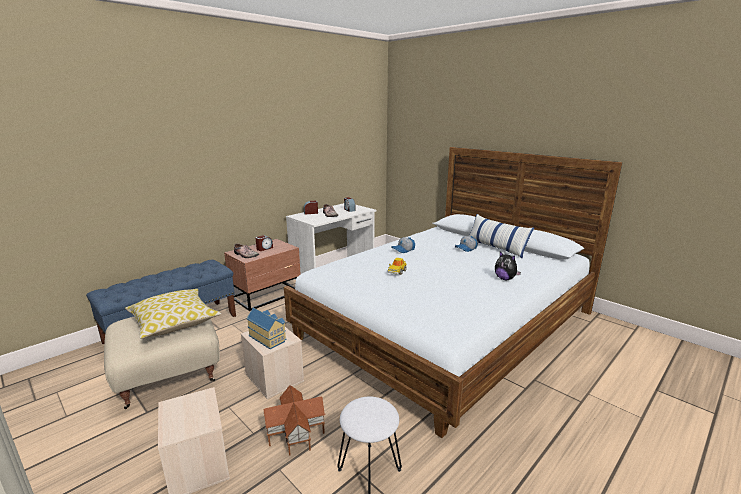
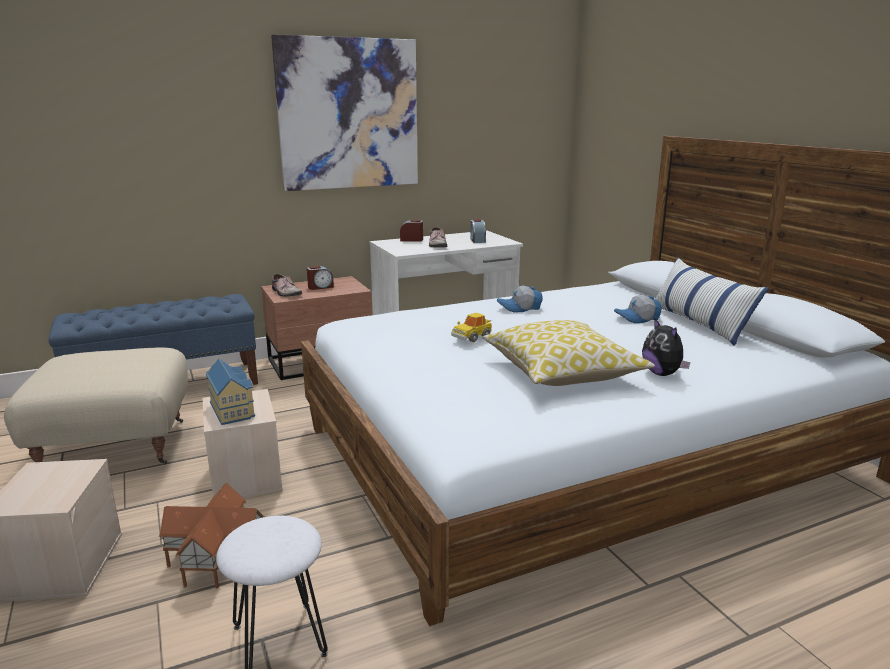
camera: 20 degrees right, 0 degrees up
pillow [125,289,221,339] -> pillow moved to [482,320,655,386]
none -> picture [271,34,418,191]

